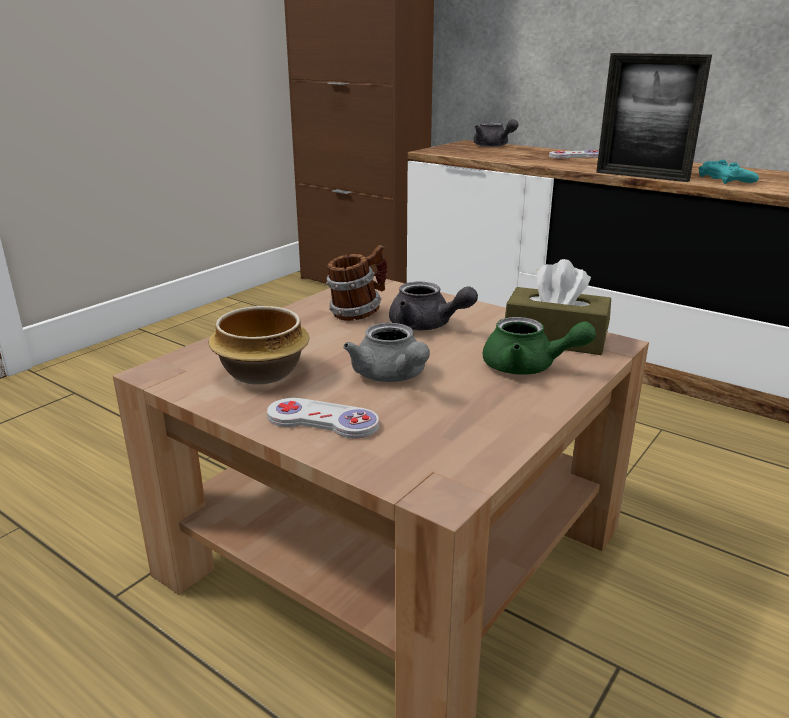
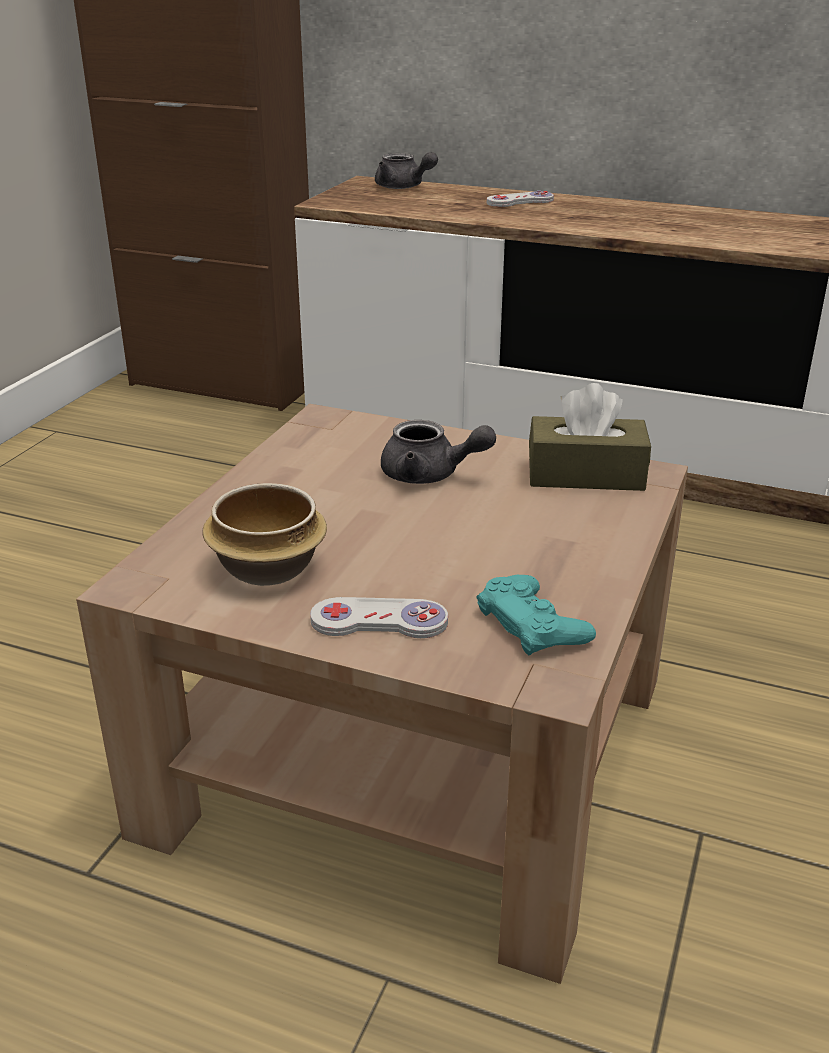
camera: 15 degrees left, 5 degrees up
mug [326,245,387,321] -> none
grey teapot [343,323,430,382] -> none
green teapot [483,317,596,375] -> none
picture frame [596,53,712,182] -> none
turquoise game controller [699,160,759,184] -> turquoise game controller moved to [477,575,596,656]

